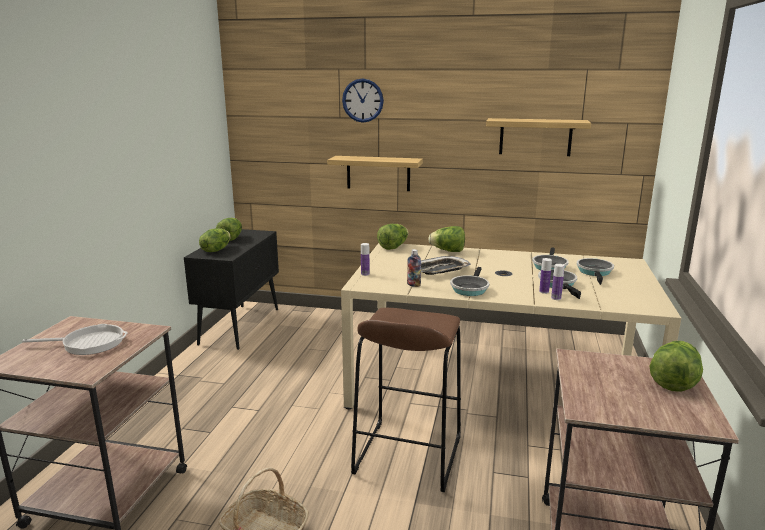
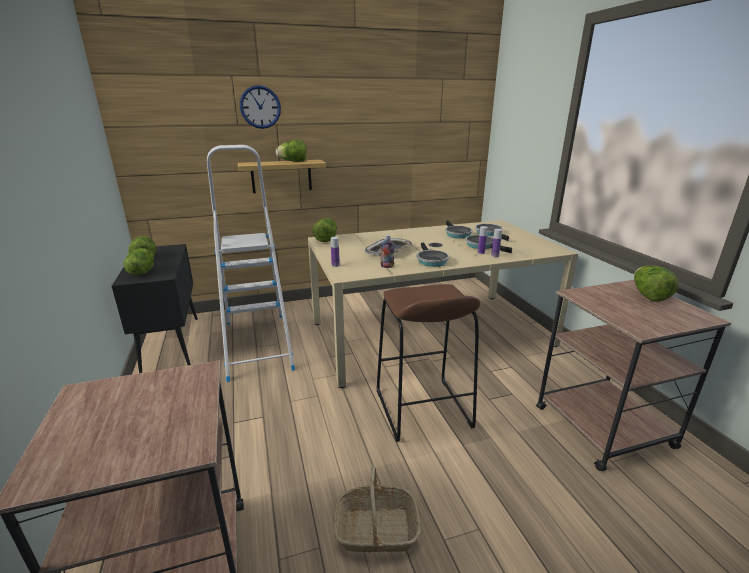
camera: 30 degrees left, 5 degrees up
frying pan [22,324,128,355] -> none
lettuce [428,226,465,252] -> lettuce moved to [276,140,307,162]
shelf [486,118,591,156] -> none
none -> white step ladder [207,145,295,382]

